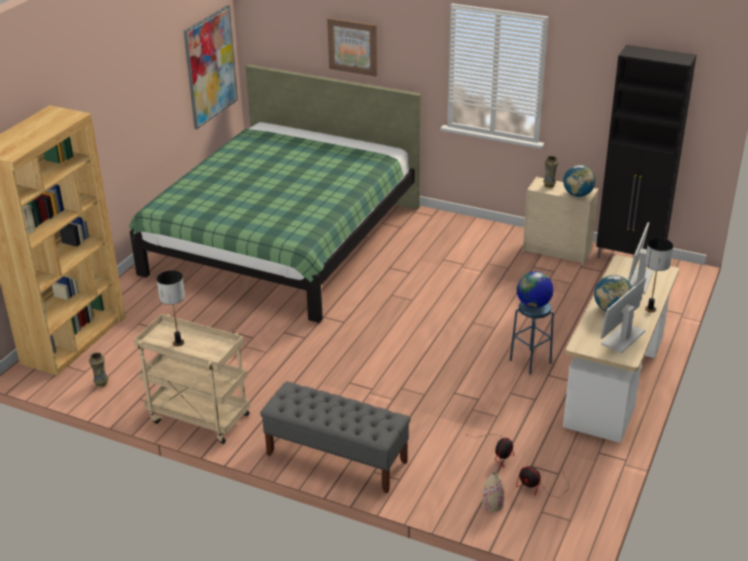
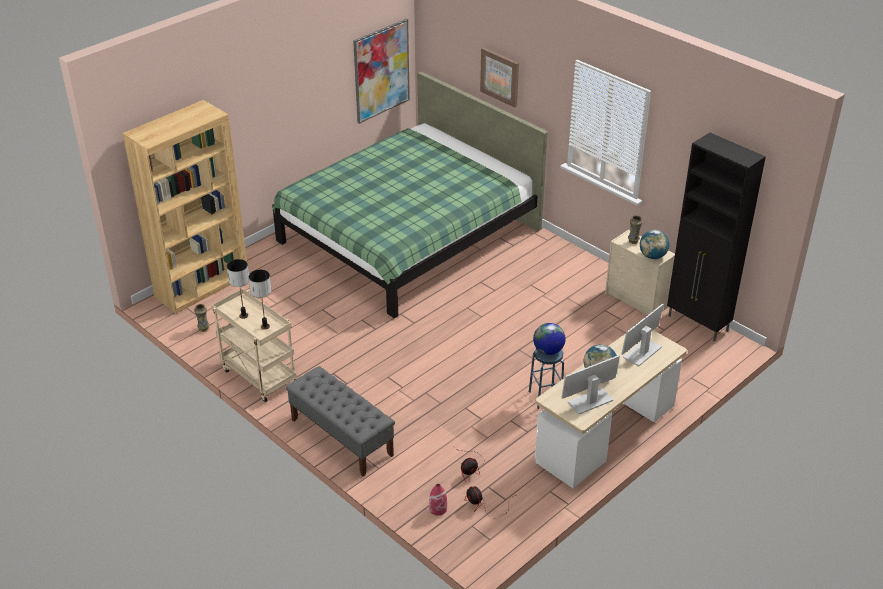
camera: 20 degrees right, 5 degrees up
beige vase [482,472,505,512] -> red vase [429,484,447,515]
table lamp [645,238,673,313] -> table lamp moved to [249,270,271,330]

